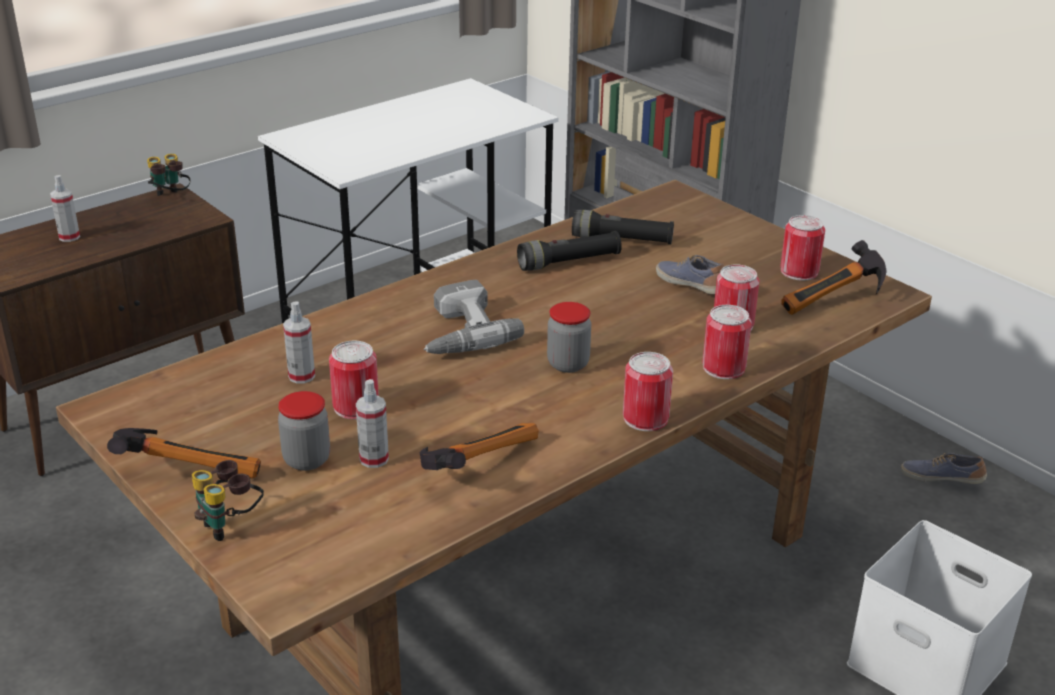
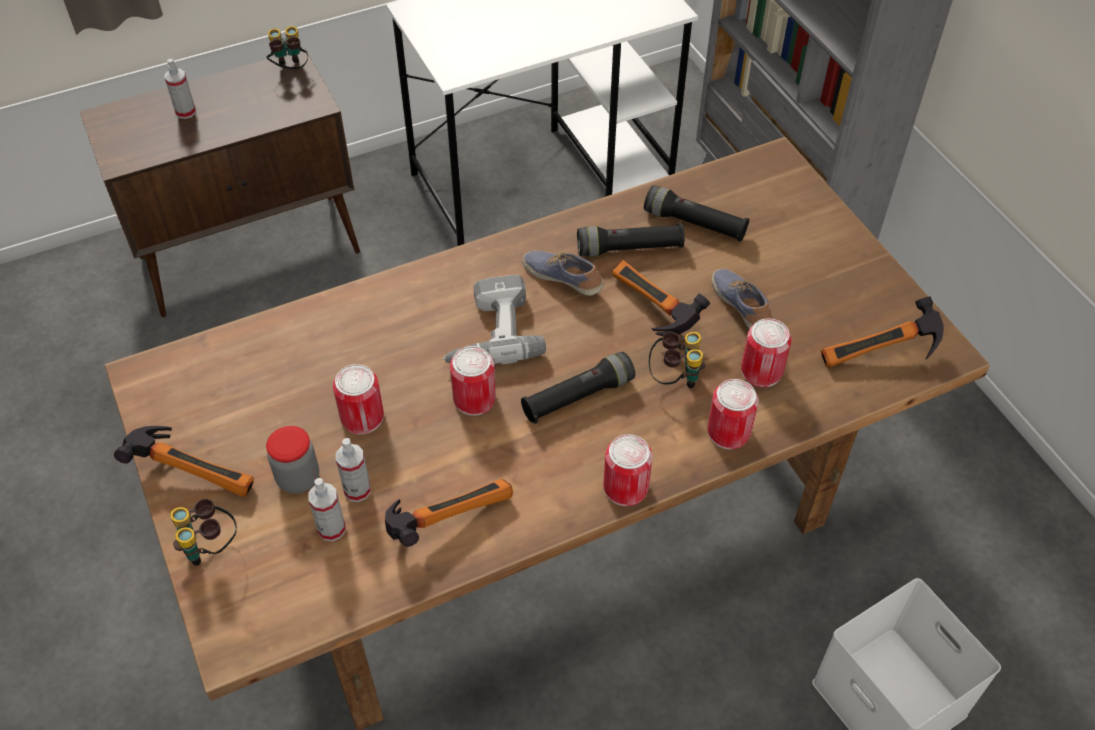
camera: 15 degrees right, 20 degrees up
spray bottle [283,301,315,384] -> spray bottle moved to [308,478,345,541]
jar [547,302,591,373] -> black flashlight [521,351,635,424]
can [780,215,825,281] -> can moved to [450,346,496,416]
shoe [901,453,987,484] -> shoe moved to [522,251,604,296]
none -> hammer [612,260,710,336]
none -> binoculars [649,332,706,388]

